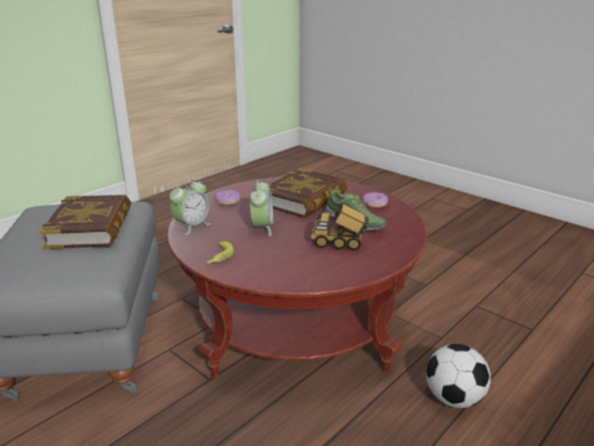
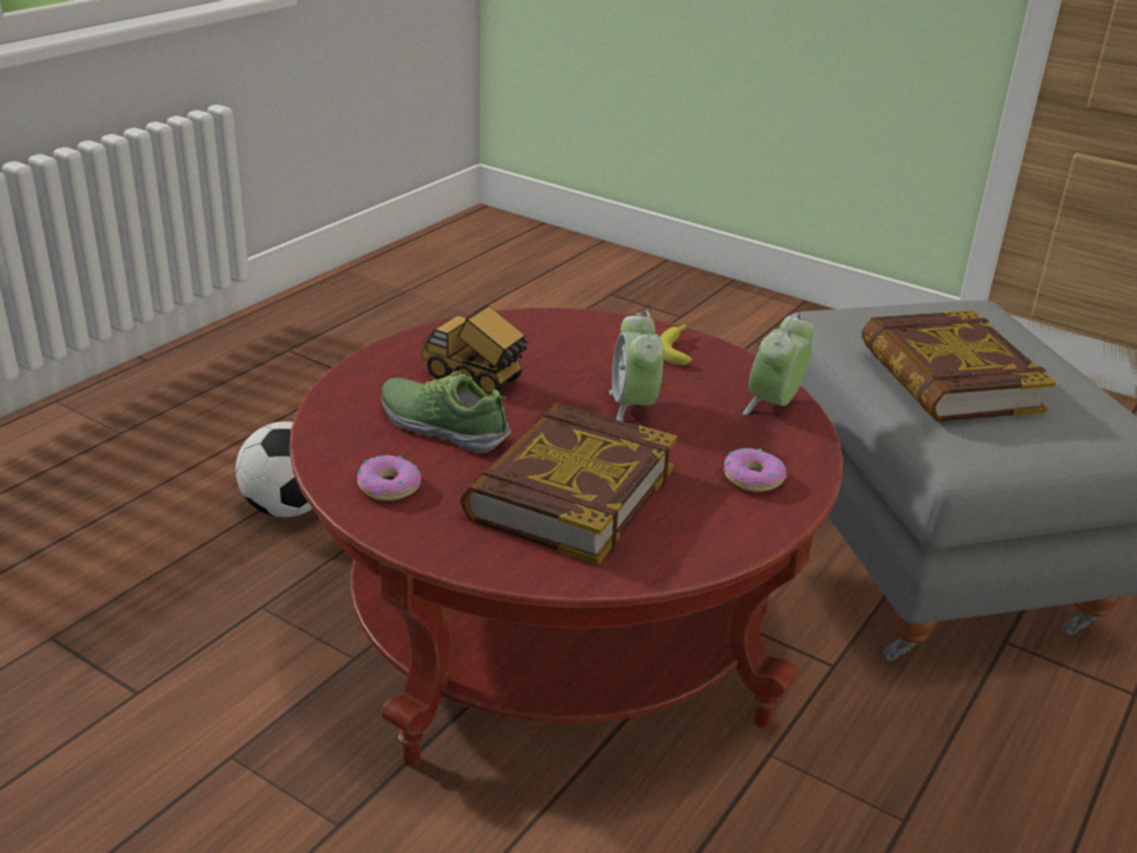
camera: 170 degrees right, 5 degrees up
toy truck [311,203,369,251] -> toy truck turned 150 degrees counterclockwise [422,305,529,394]

